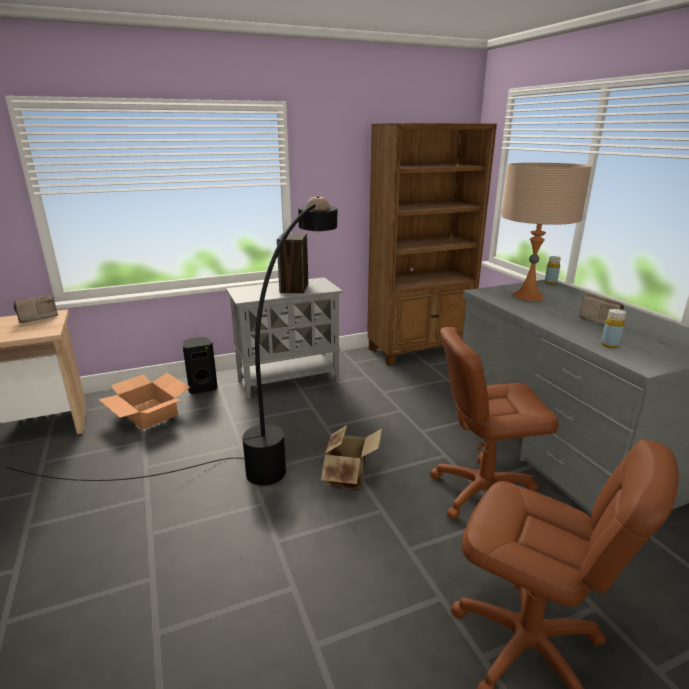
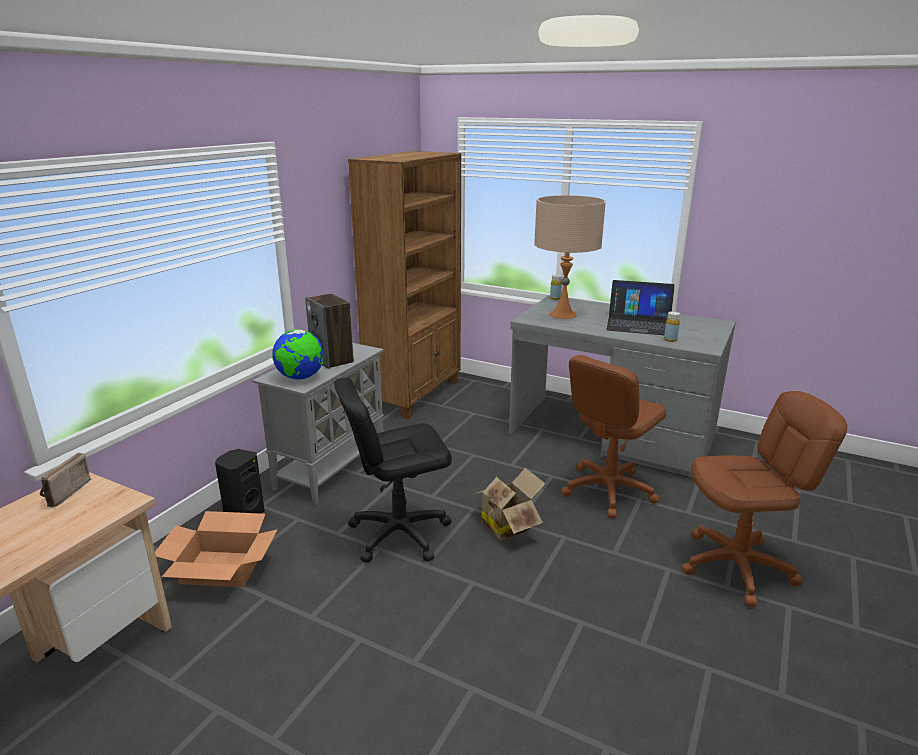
camera: 40 degrees left, 0 degrees up
black floor lamp [6,196,337,485] -> black office chair [334,377,452,563]
radio [580,293,624,326] -> laptop [607,280,675,335]
none -> globe [272,329,324,380]

